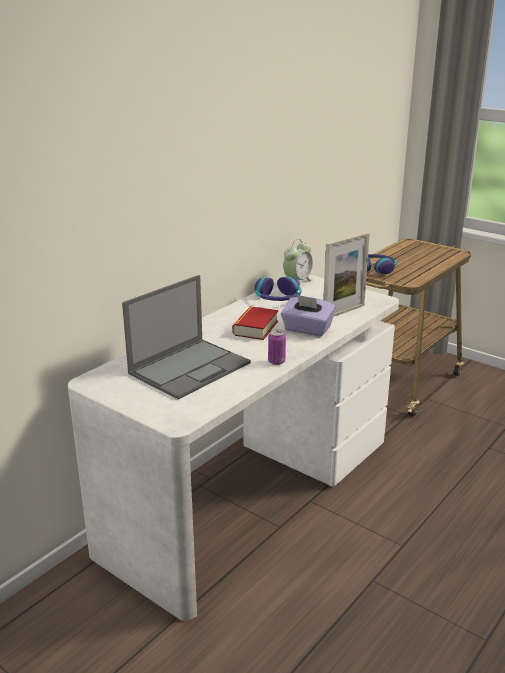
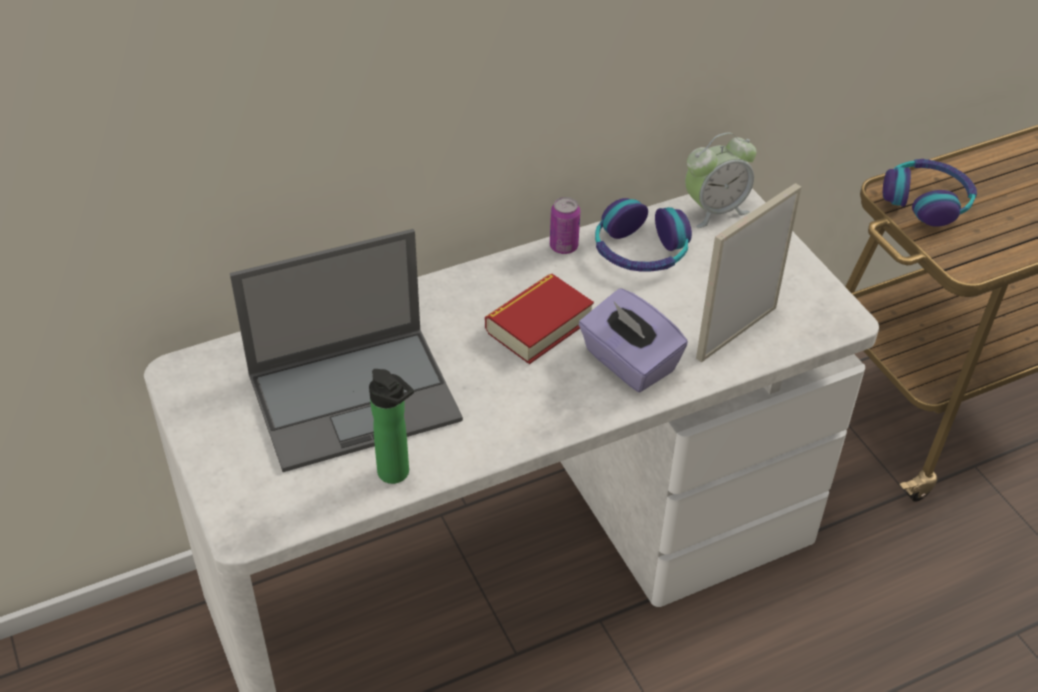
camera: 25 degrees right, 20 degrees up
can [268,329,286,365] -> can moved to [550,197,580,254]
picture frame [323,232,370,316] -> picture frame turned 150 degrees clockwise [696,183,801,363]
none -> bottle [369,369,414,484]

